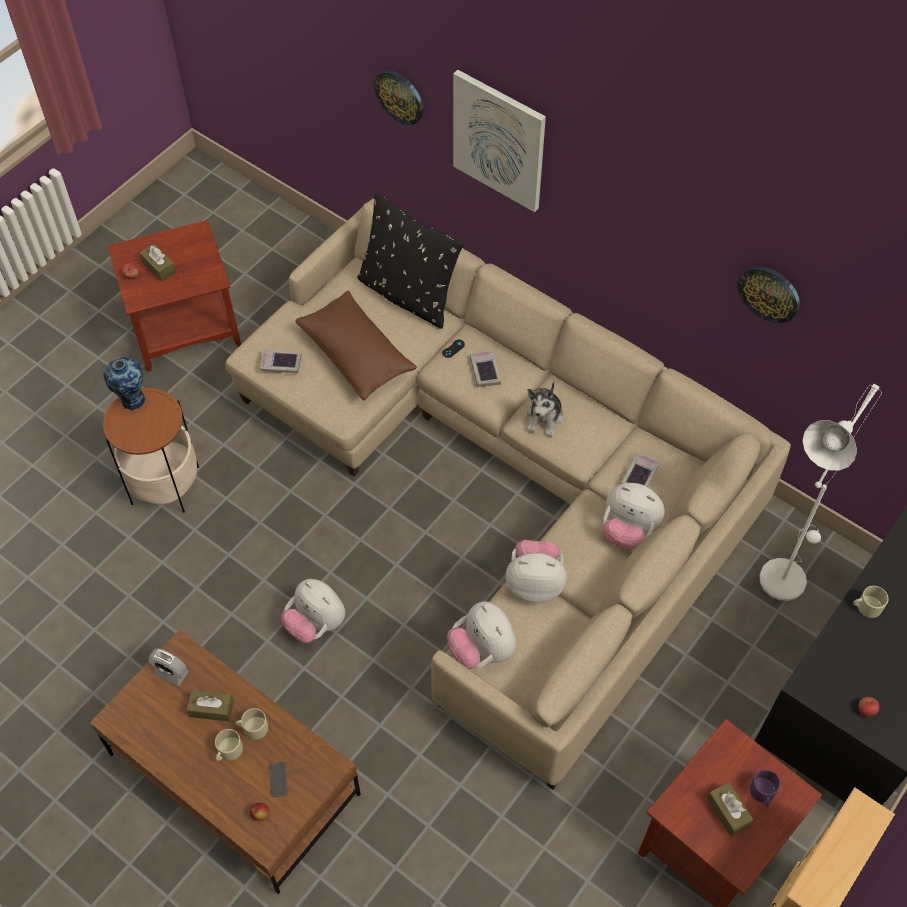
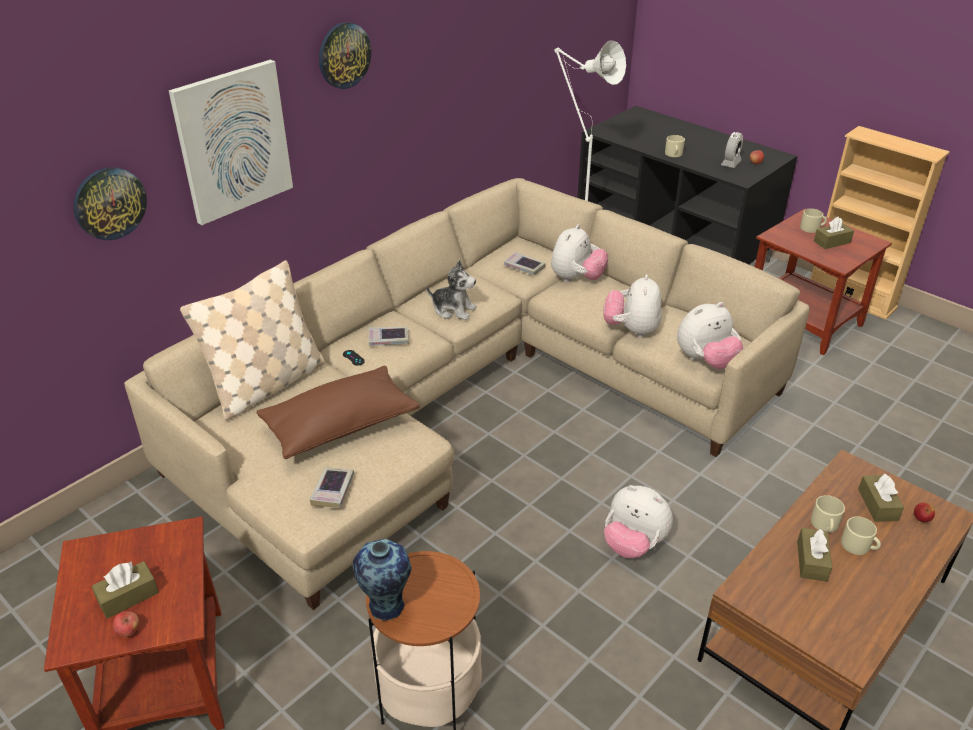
camera: 85 degrees left, 20 degrees down
alarm clock [148,648,189,686] -> alarm clock moved to [721,132,743,168]
phone [269,762,288,797] -> brown tissue box [858,473,904,522]
plush toy [281,579,345,644] -> plush toy turned 75 degrees clockwise [604,485,673,558]
black pillow [357,192,463,329] -> beige pillow [180,260,325,420]
wall clock [737,266,800,323] -> wall clock moved to [319,22,371,89]
purple mug [750,770,780,807] -> beige mug [800,209,827,233]

